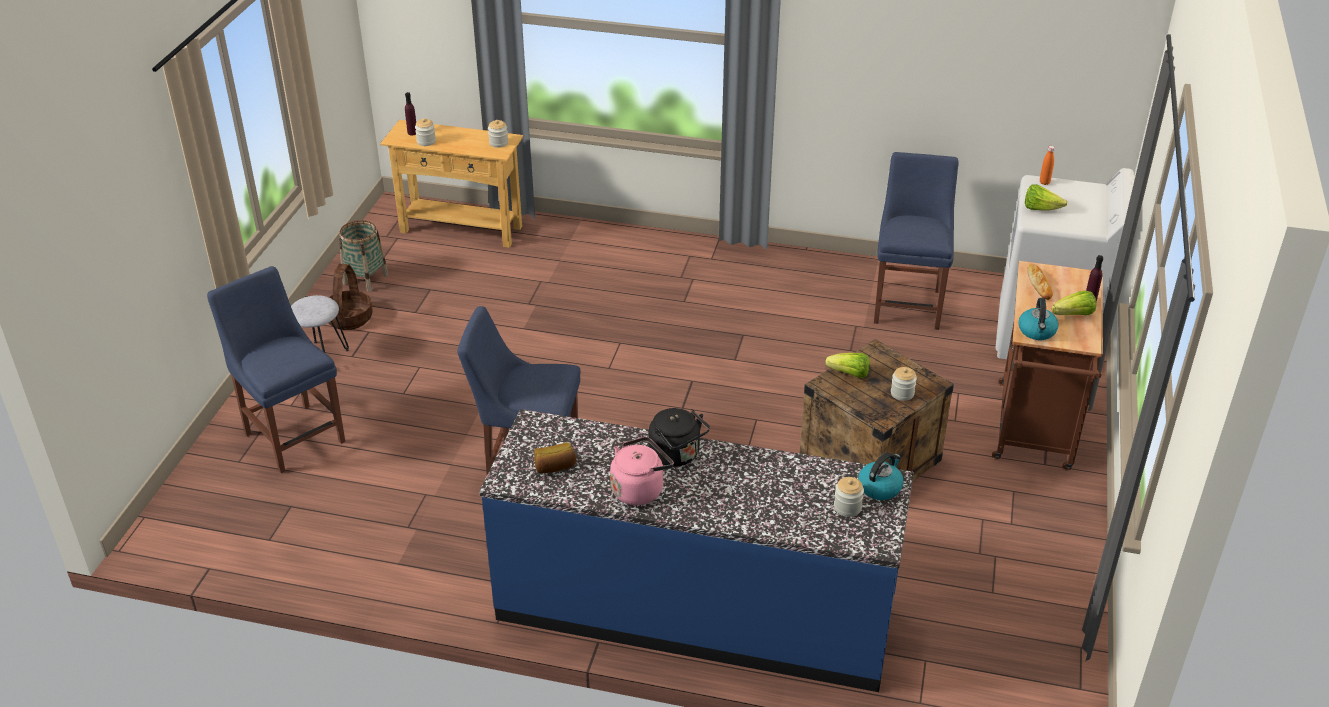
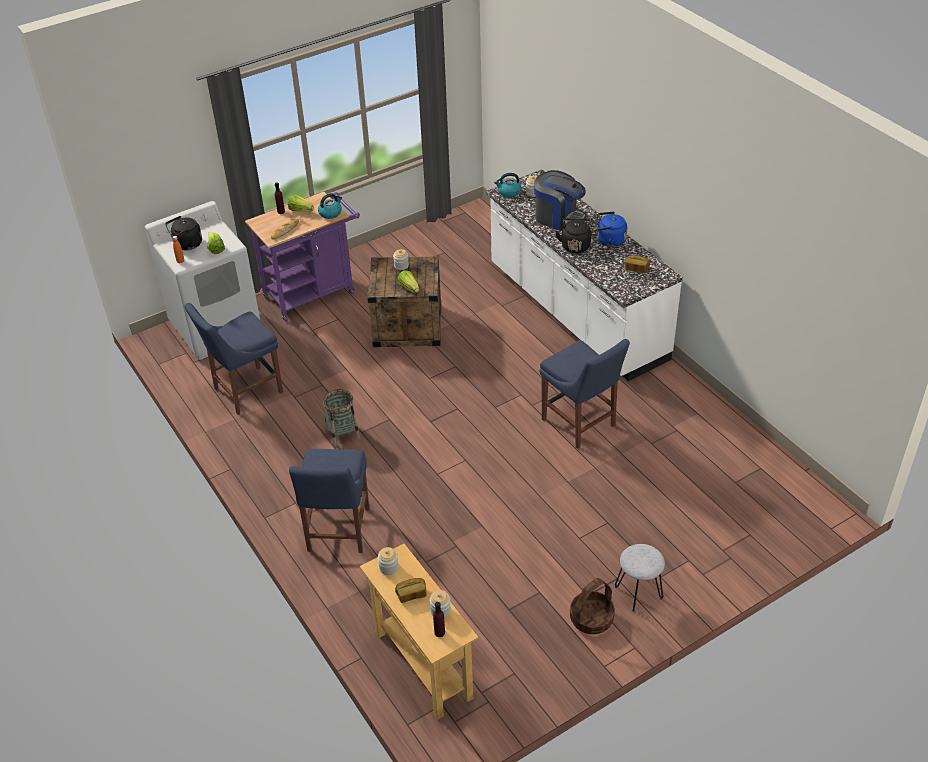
camera: 135 degrees left, 5 degrees up
blue chair [207,266,345,473] -> blue chair moved to [289,449,370,553]
basket [339,220,388,292] -> basket moved to [323,389,360,447]
blue counter [479,409,914,692] -> white counter [486,169,683,381]
pink kettle [610,437,674,505] -> blue kettle [596,211,627,247]
brown cart [992,261,1103,471] -> purple cart [245,192,360,322]
none -> black kettle [165,216,202,250]
none -> bread [395,578,427,603]
none -> coffee machine [534,170,587,231]

